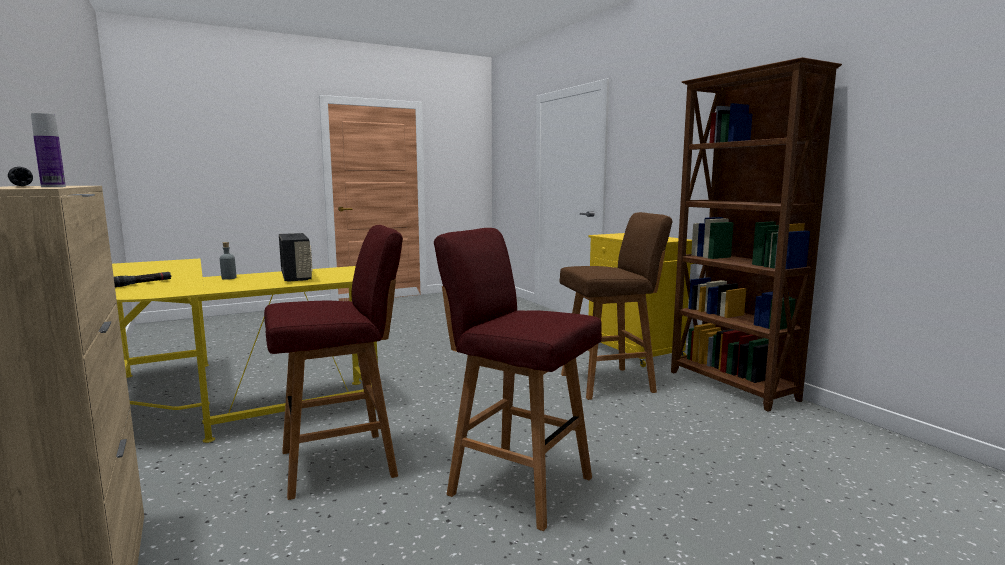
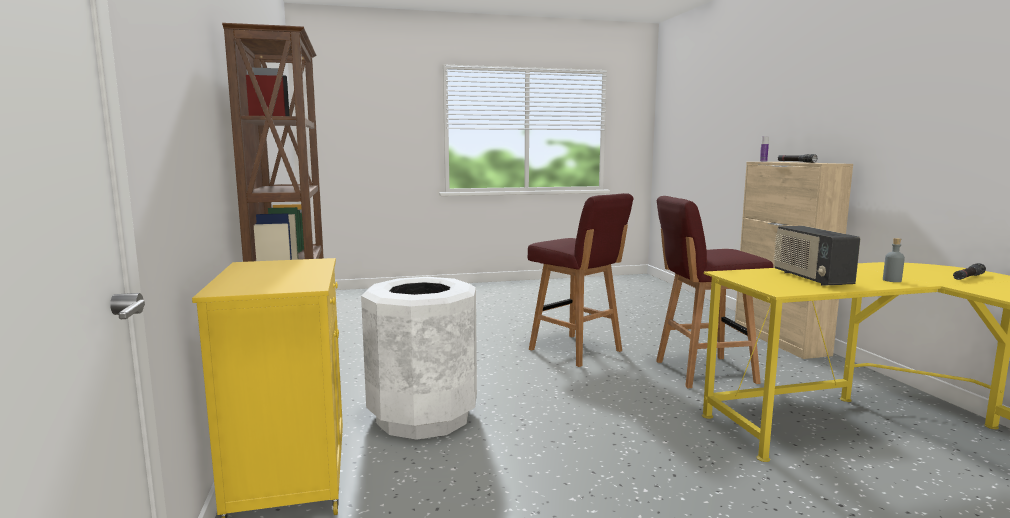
camera: 165 degrees left, 0 degrees up
brown stool [560,212,673,400] -> white trash can [361,277,477,440]

